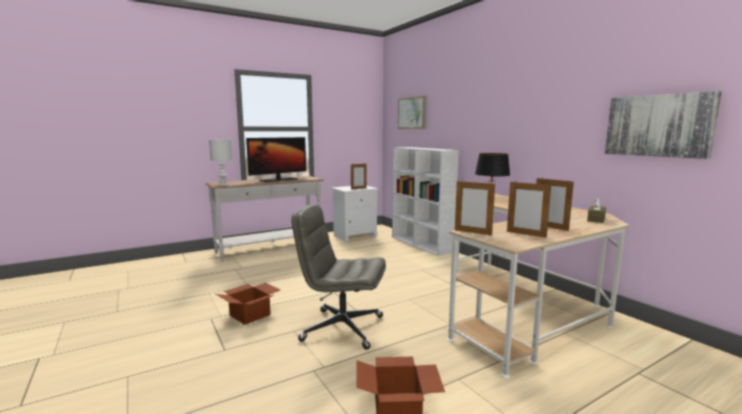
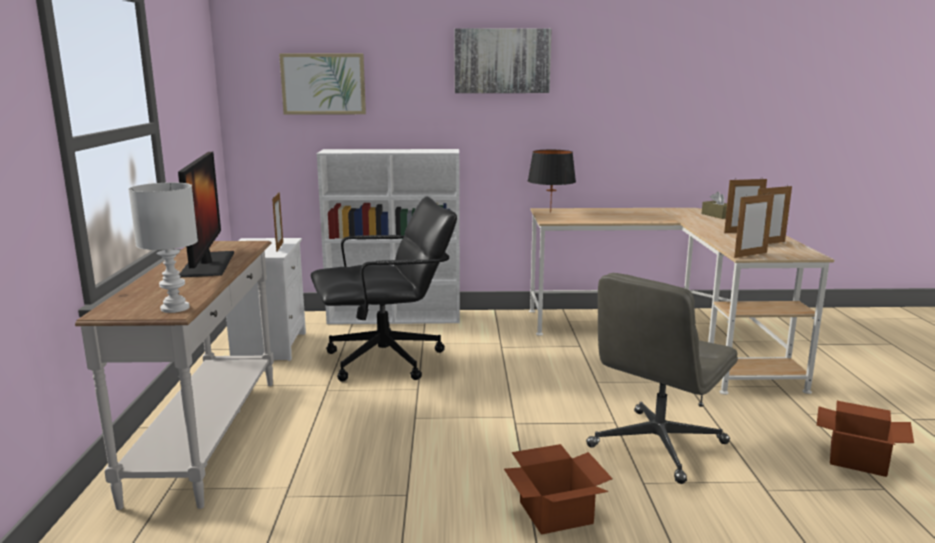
camera: 60 degrees left, 5 degrees up
picture [605,91,722,159] -> picture moved to [454,28,552,93]
none -> black office chair [311,197,457,382]

